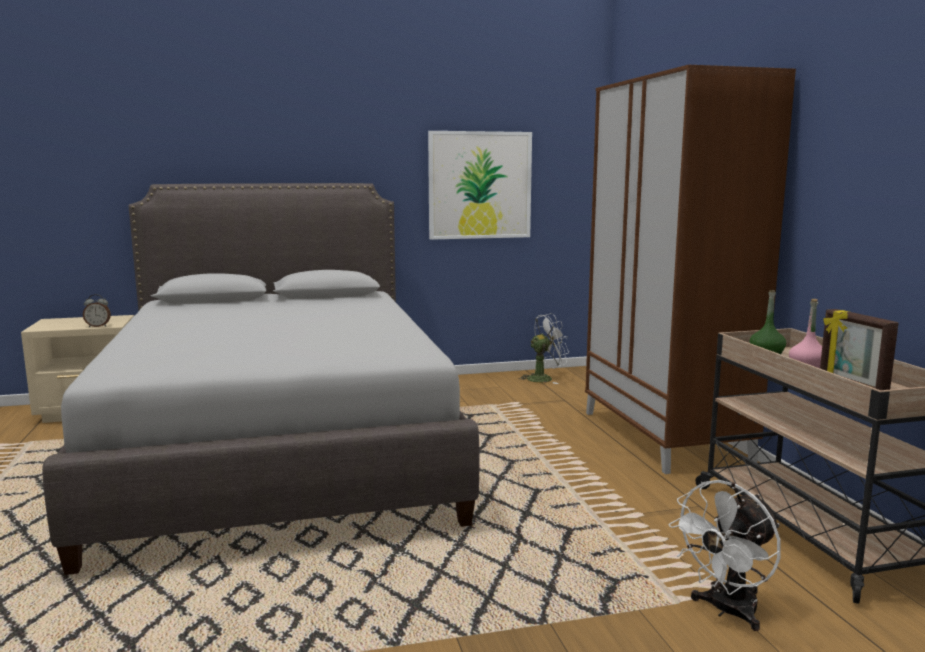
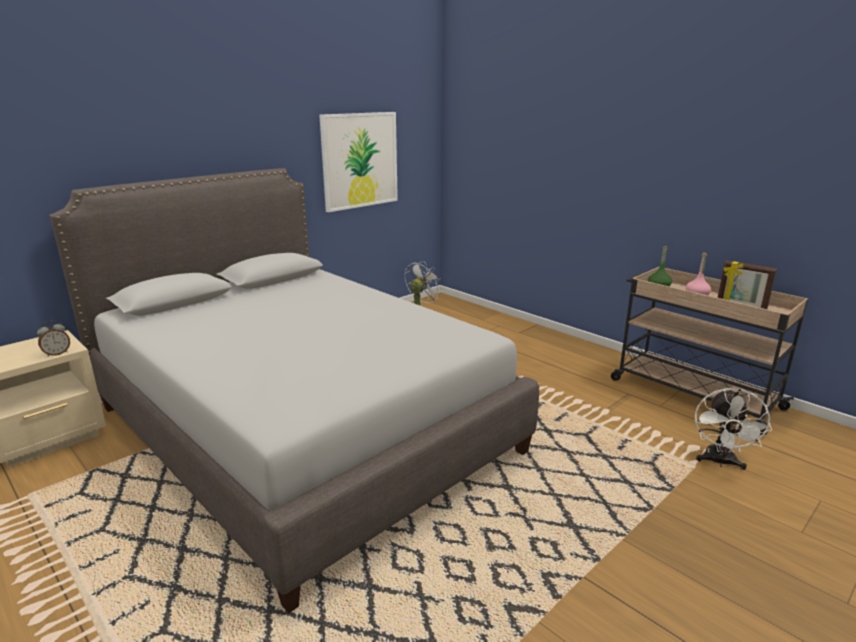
camera: 30 degrees left, 10 degrees up
brown wardrobe [585,65,796,474] -> none

